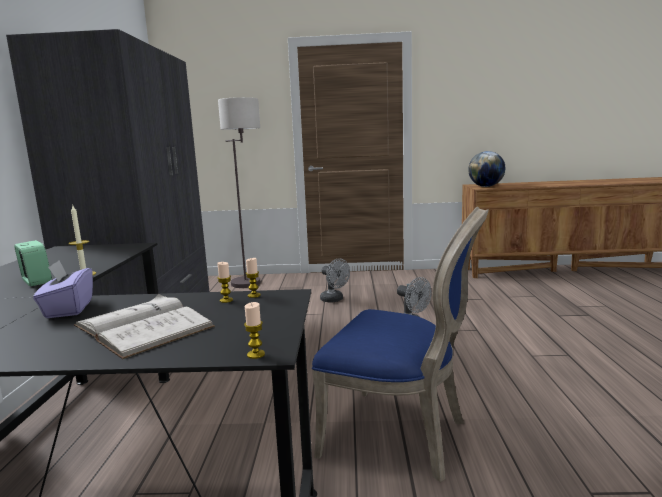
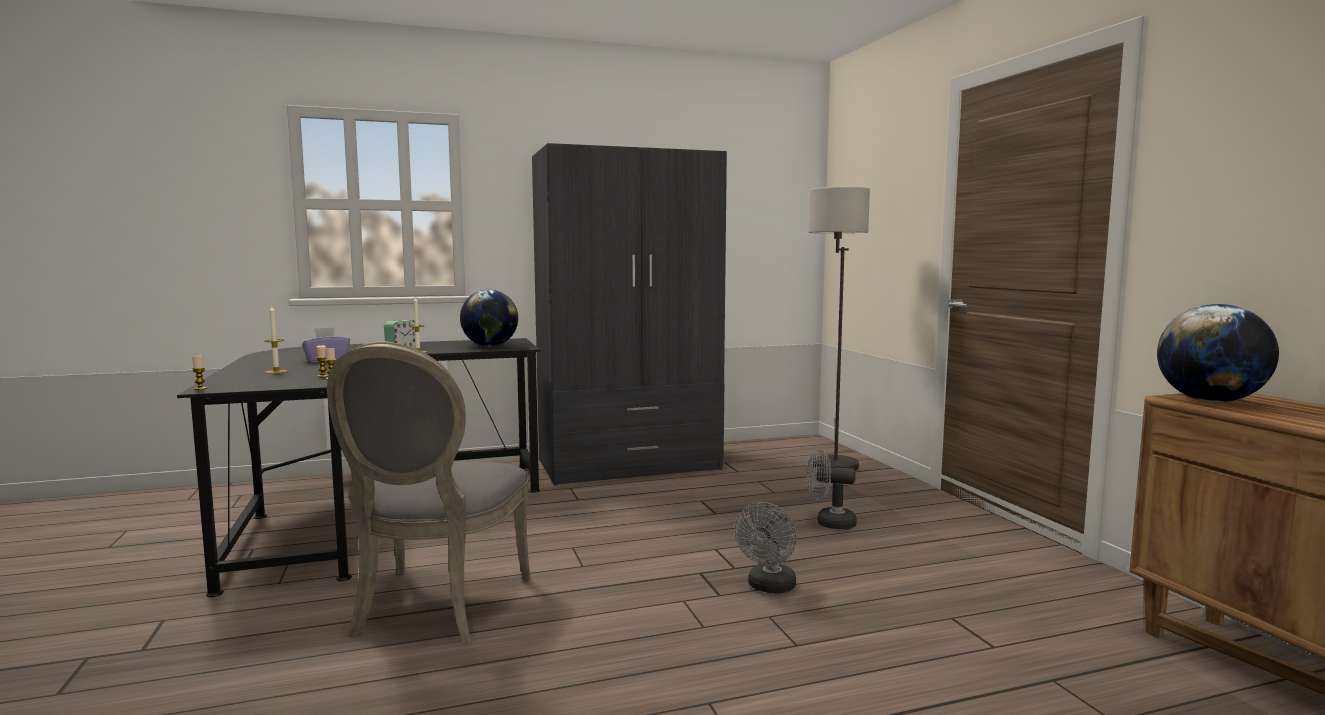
camera: 70 degrees right, 5 degrees down
white book [74,294,215,359] -> candle [265,306,288,374]
blue chair [312,207,489,482] -> grey chair [327,341,530,644]
grey fan [320,258,350,302] -> grey fan turned 75 degrees clockwise [807,449,857,529]
none -> globe [460,289,518,346]

